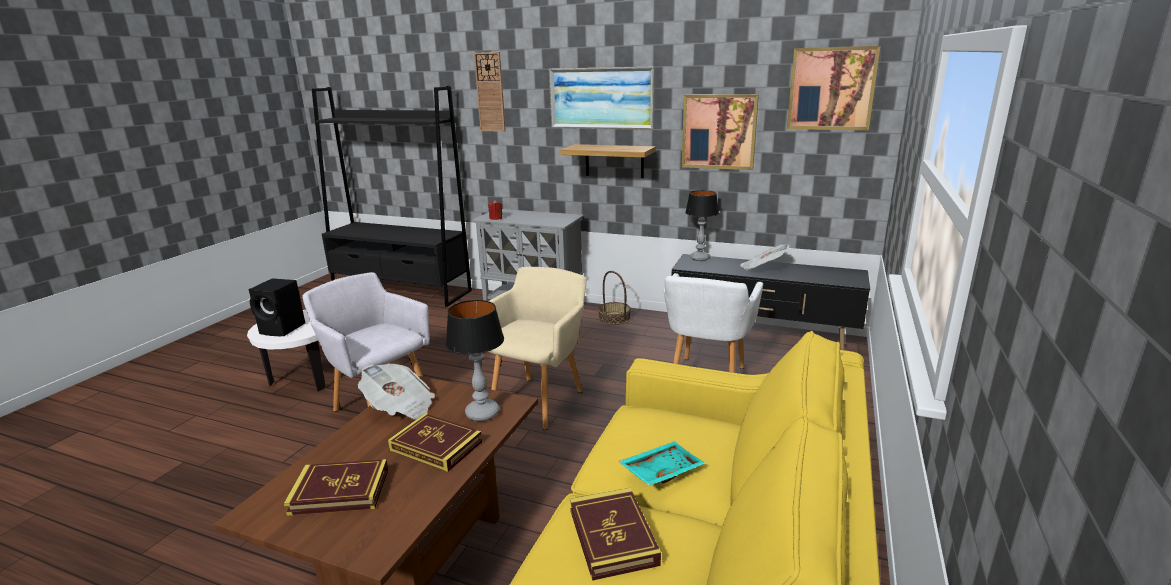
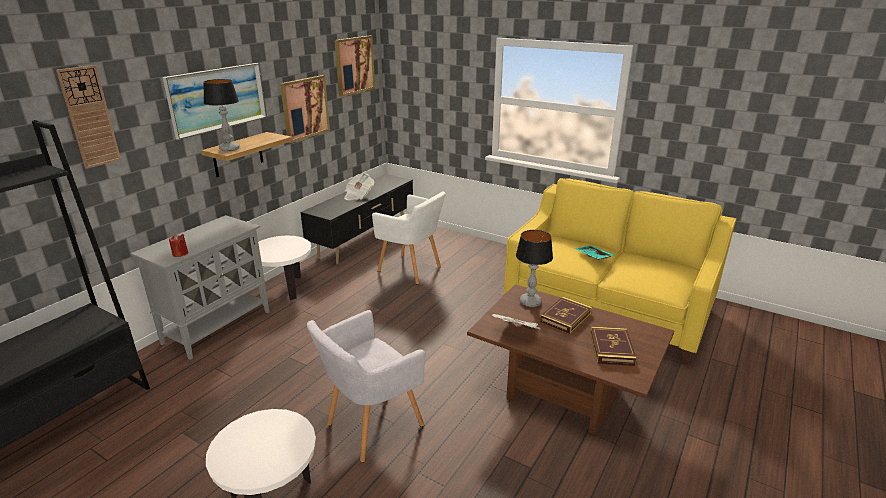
camera: 80 degrees left, 5 degrees up
black speaker [248,278,305,336] -> none
beige armchair [488,267,586,430] -> none
book [570,488,661,581] -> none
basket [598,271,631,325] -> white side table [258,235,311,300]
table lamp [685,190,719,261] -> table lamp moved to [203,79,240,152]

